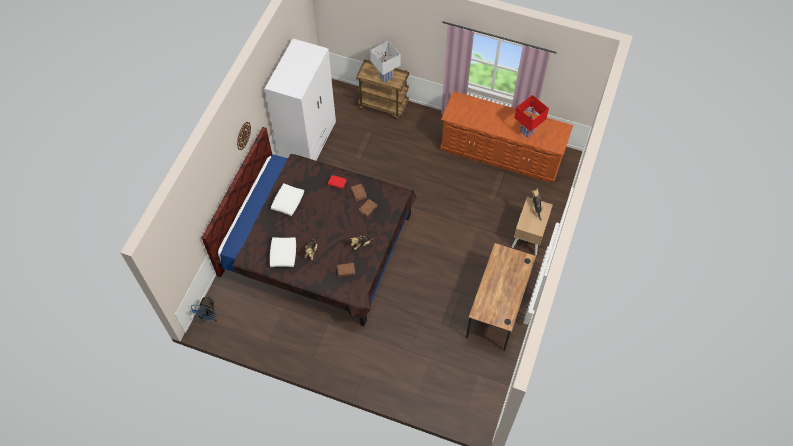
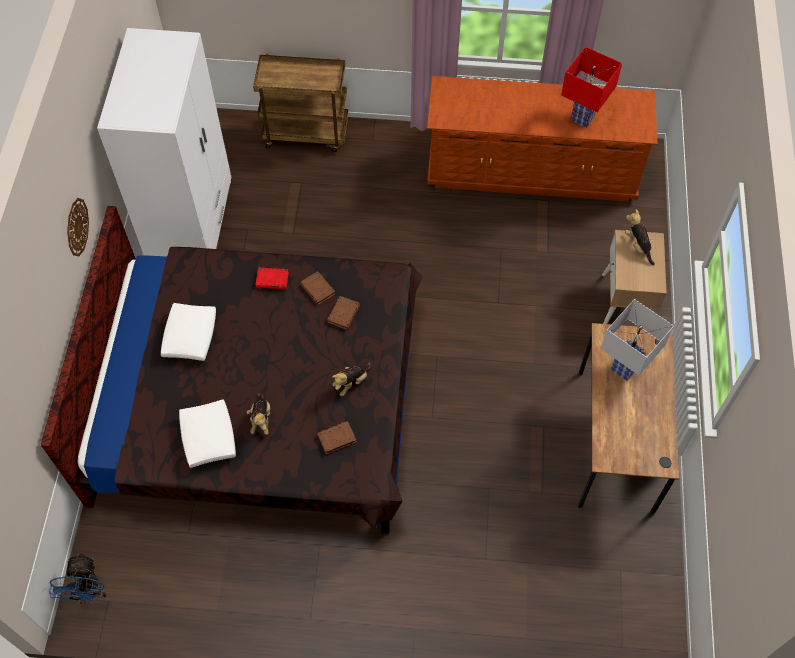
camera: 15 degrees left, 0 degrees up
white table lamp [370,41,401,83] -> white table lamp moved to [600,299,674,381]

